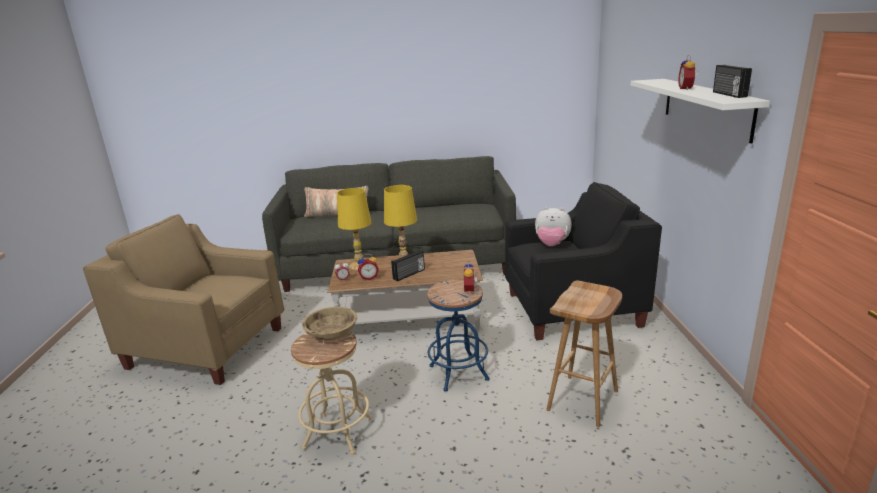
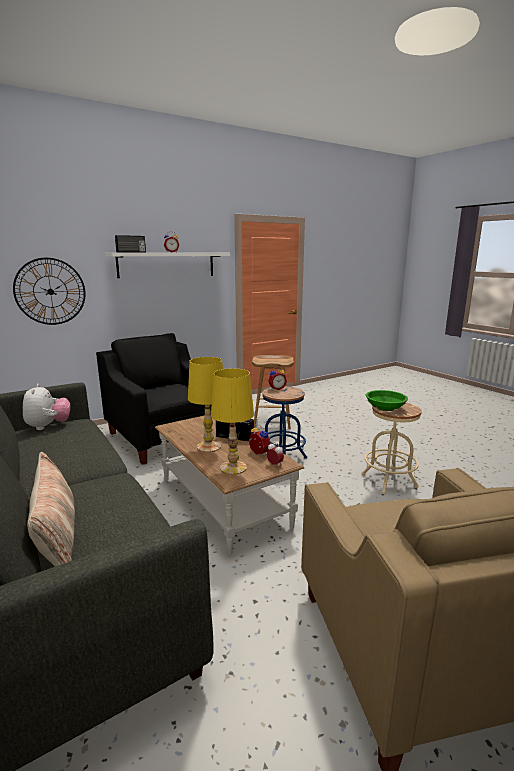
camera: 120 degrees left, 5 degrees down
beige bowl [302,307,357,341] -> green bowl [366,390,408,411]
plush toy [535,207,572,246] -> plush toy moved to [23,384,71,430]
radio [713,65,752,98] -> radio moved to [115,235,146,252]
none -> wall clock [13,258,86,325]

